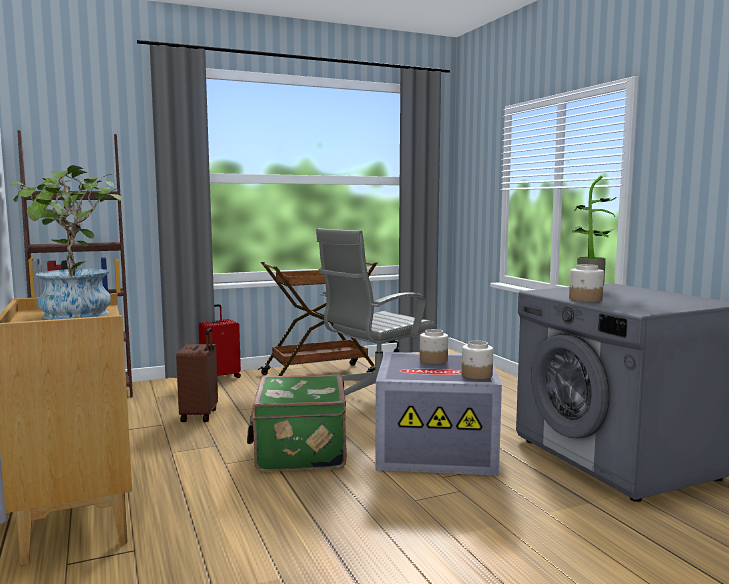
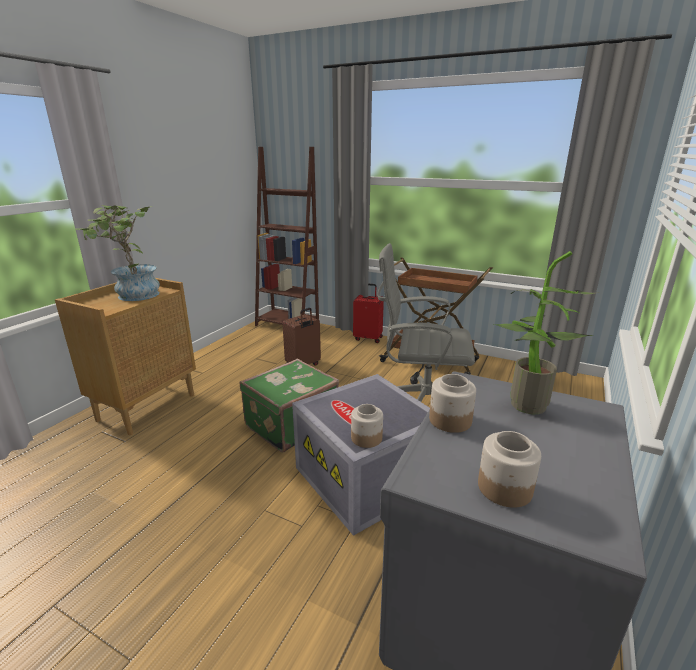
camera: 50 degrees right, 15 degrees up
jar [420,329,448,364] -> jar moved to [478,431,541,508]

